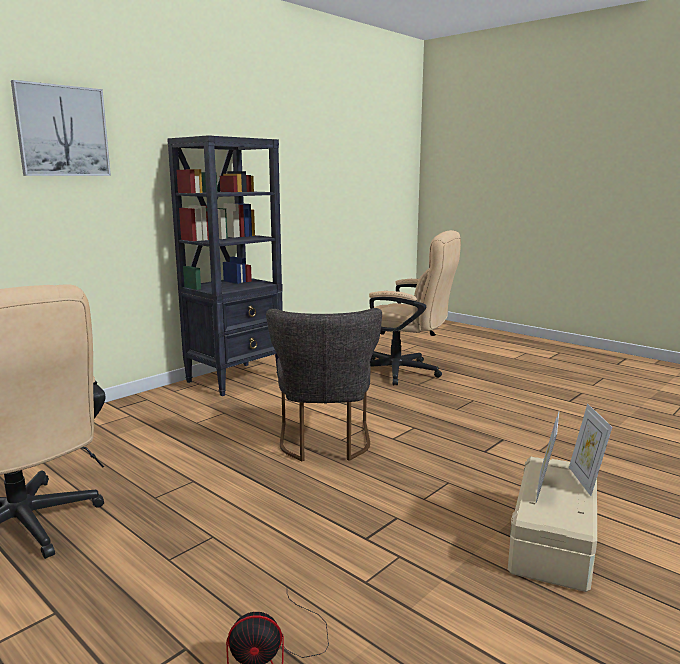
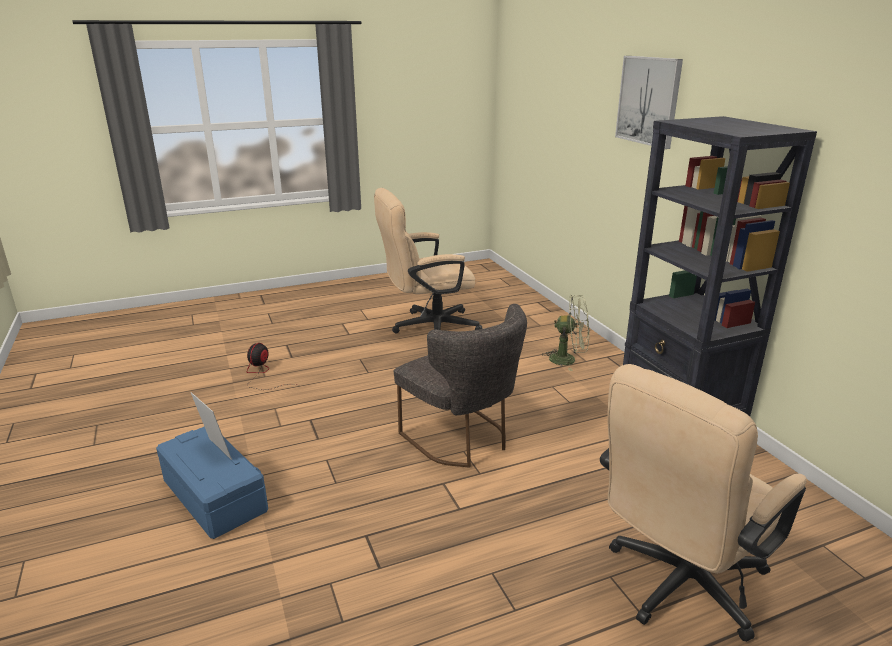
camera: 115 degrees right, 10 degrees up
grey chair [266,308,382,462] -> grey chair turned 150 degrees counterclockwise [394,304,527,468]
beige storage box [508,457,597,592] -> blue storage box [156,427,268,539]
picture frame [569,404,612,496] -> none
none -> green fan [542,295,589,371]

